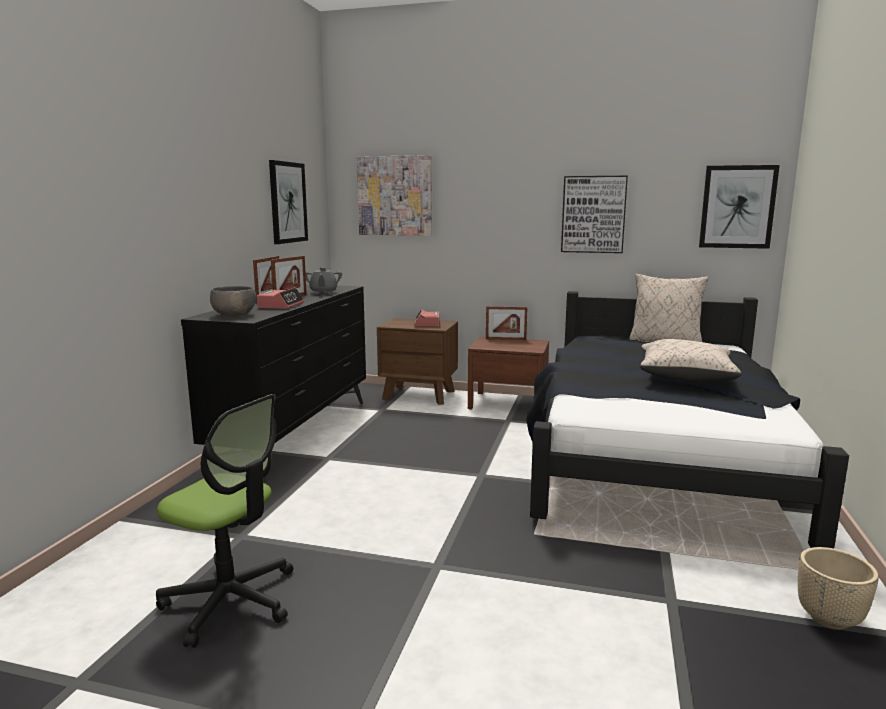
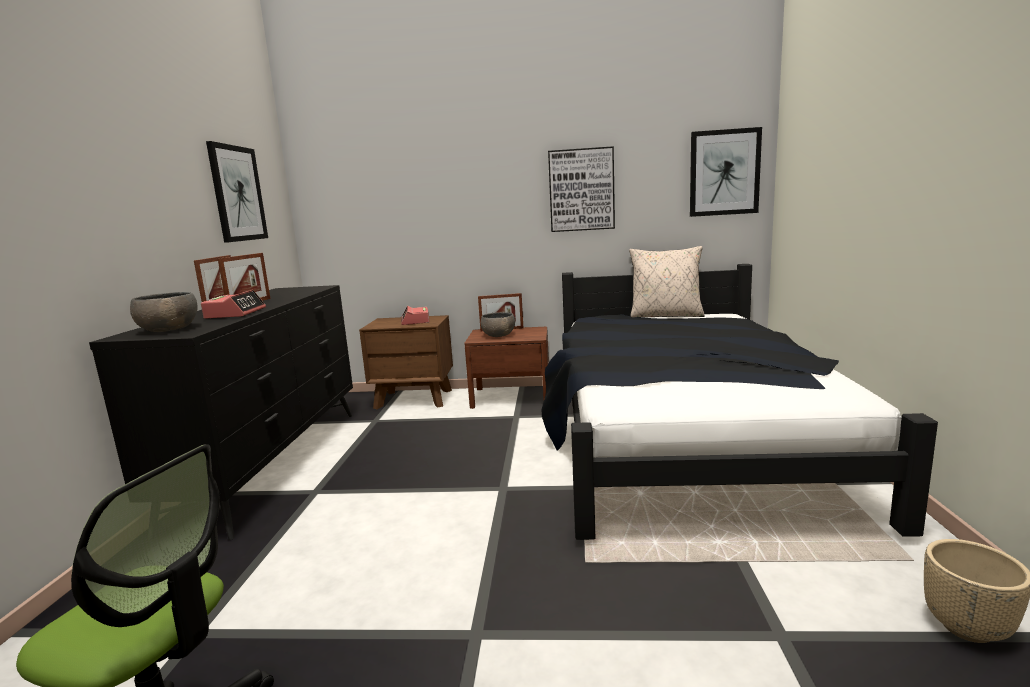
camera: 10 degrees left, 0 degrees up
grey teapot [306,267,342,294] -> none
picture [357,155,432,236] -> none
beige pillow [640,339,741,382] -> none
none -> grey bowl [481,312,515,337]

